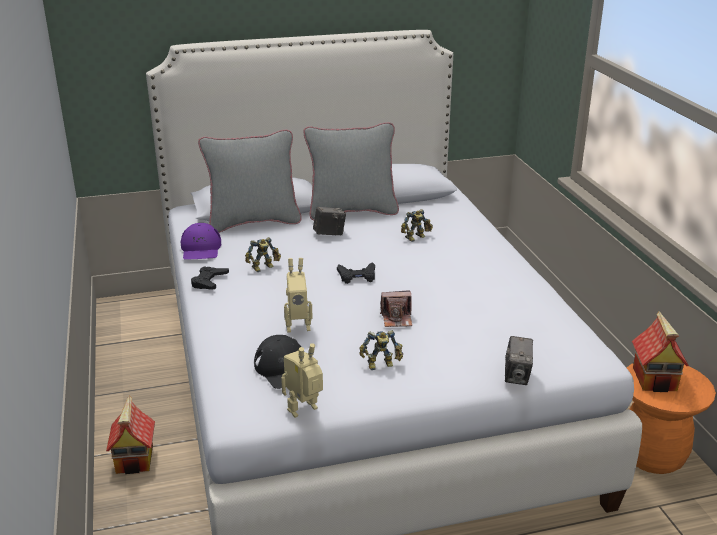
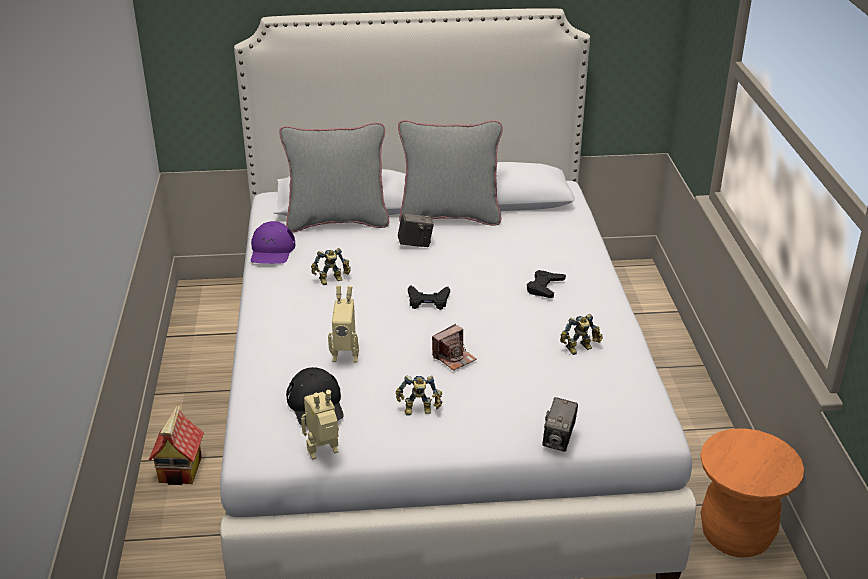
camera: 10 degrees right, 5 degrees up
black game controller [191,266,229,290] -> black game controller moved to [527,270,566,298]
camera [380,290,412,327] -> camera turned 45 degrees counterclockwise [432,324,477,371]
toy robot [401,209,433,242] -> toy robot moved to [560,313,603,355]
toy house [632,311,689,392] -> none

